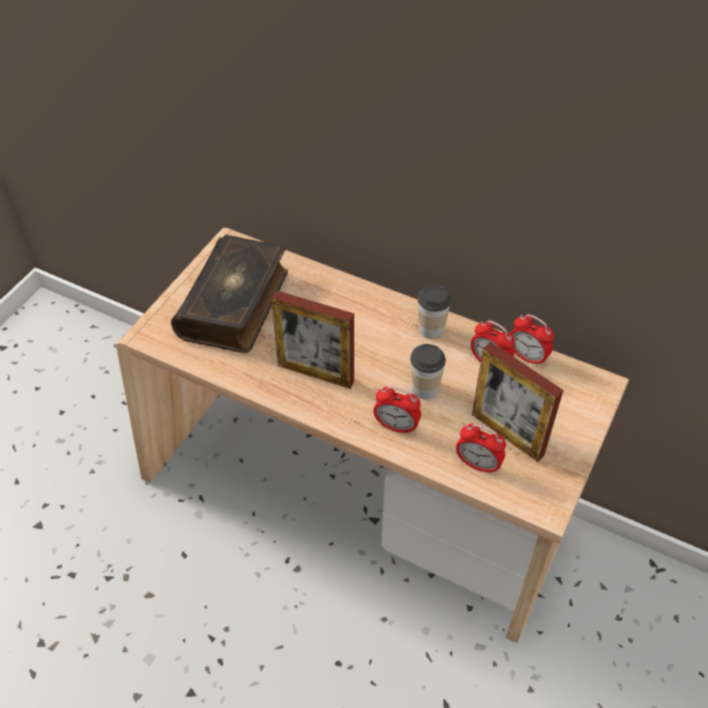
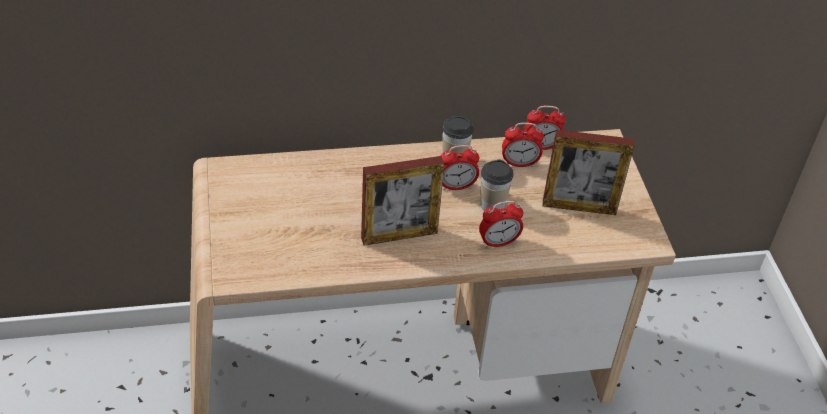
camera: 40 degrees left, 5 degrees down
book [171,235,288,353] -> none
alarm clock [456,424,506,474] -> alarm clock moved to [441,145,479,190]

